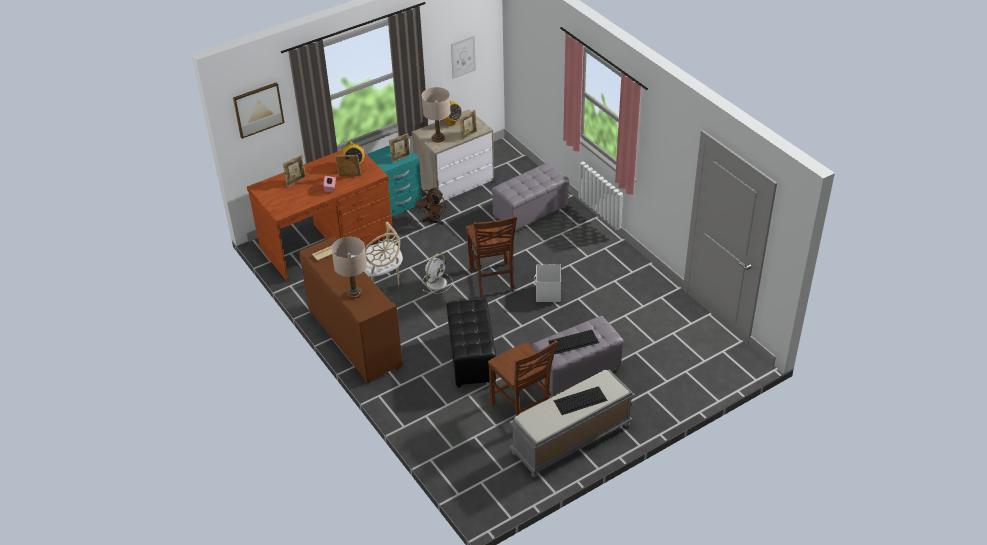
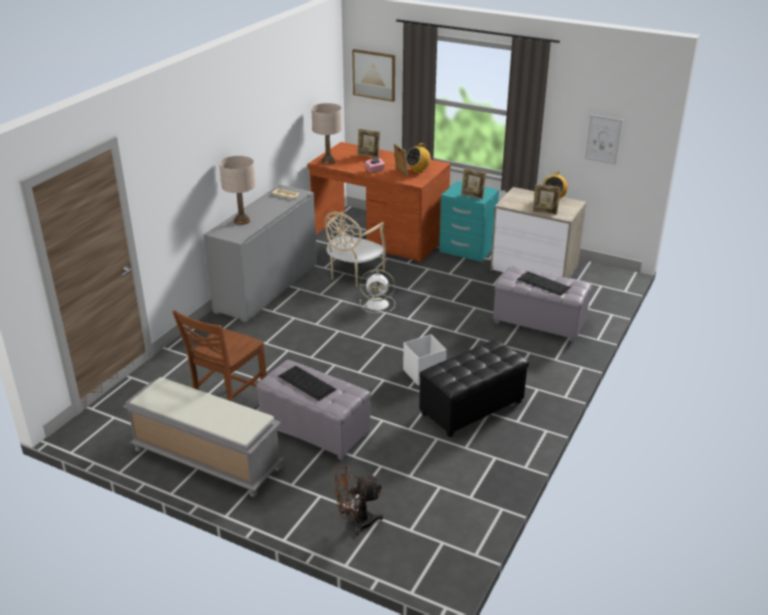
camera: 60 degrees right, 10 degrees down
brown cabinet [299,236,403,384] -> grey cabinet [204,184,317,322]
brown fan [414,187,446,225] -> brown fan moved to [334,465,383,536]
beige table lamp [422,87,451,143] -> beige table lamp moved to [311,103,342,165]
black ottoman [446,299,496,388] -> black ottoman moved to [419,339,529,437]
brown chair [466,216,517,297] -> none
keyboard [554,386,608,415] -> keyboard moved to [517,272,571,296]

